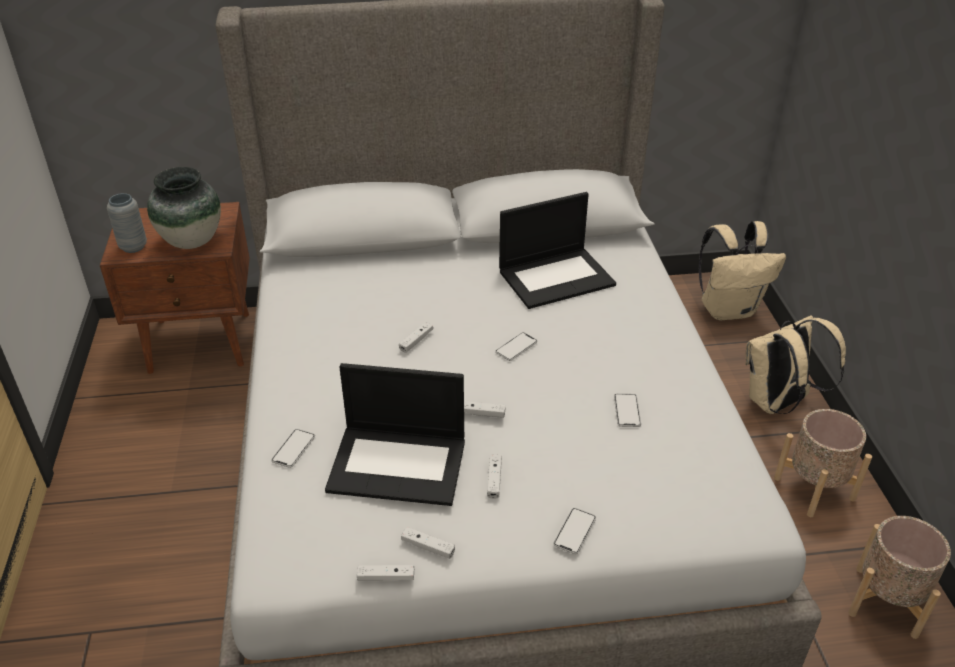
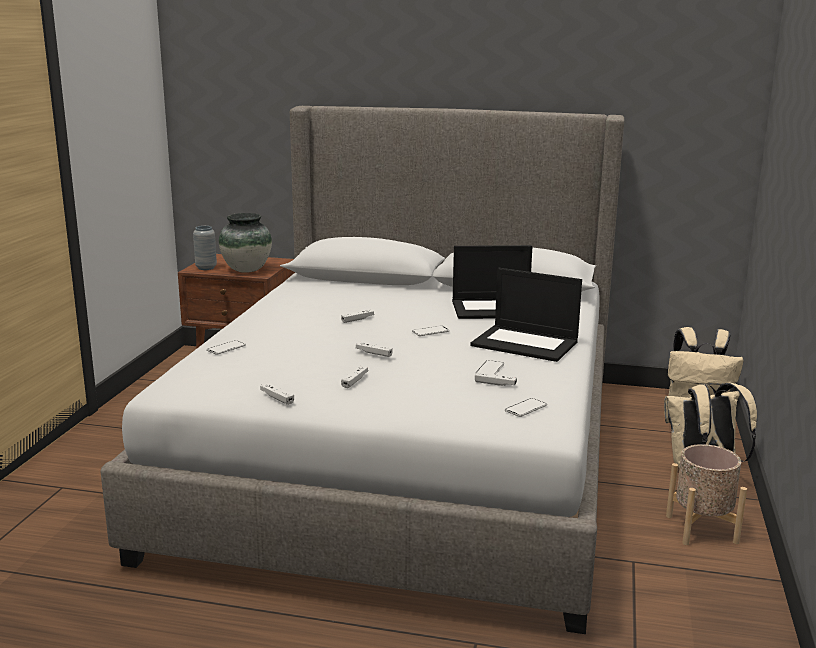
camera: 20 degrees right, 20 degrees down
laptop [325,363,465,506] -> laptop moved to [470,268,582,362]
white game controller [356,565,414,581] -> white game controller moved to [475,372,517,386]
phone [553,508,596,554] -> phone moved to [505,398,547,417]
beige planter [848,516,951,639] -> none

